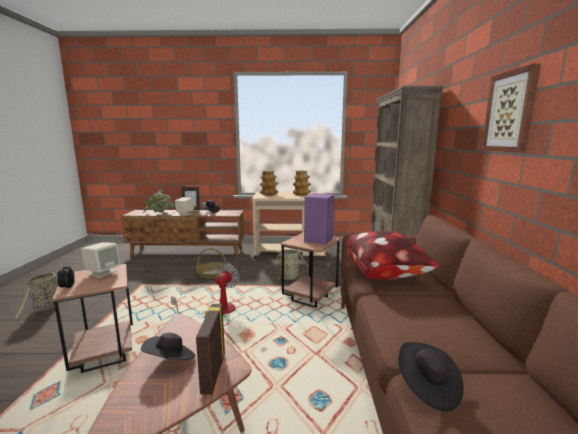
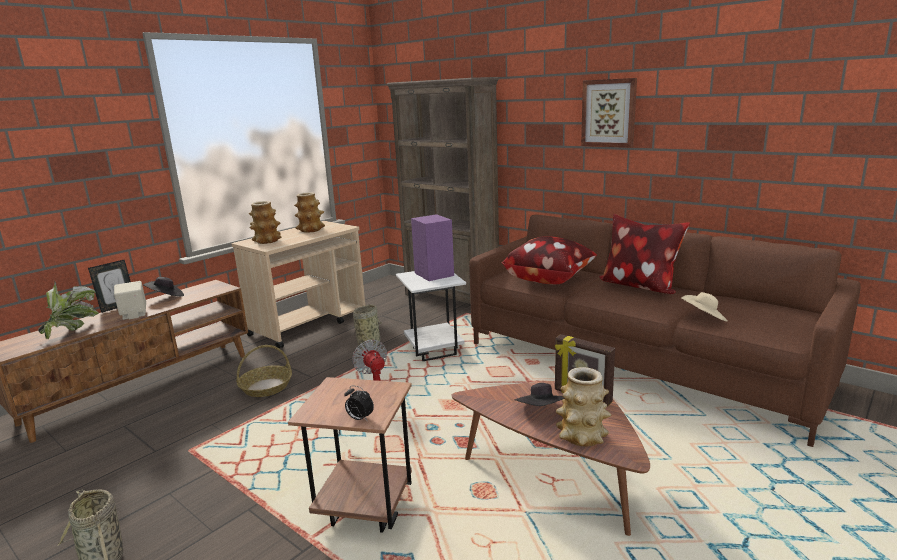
camera: 50 degrees left, 5 degrees up
beige speaker [81,242,120,278] -> none
brown side table [281,232,340,308] -> white side table [396,271,466,361]
black hat [398,342,463,412] -> beige hat [681,292,727,321]
none -> vase [556,367,611,447]
none -> pillow [599,214,690,294]

